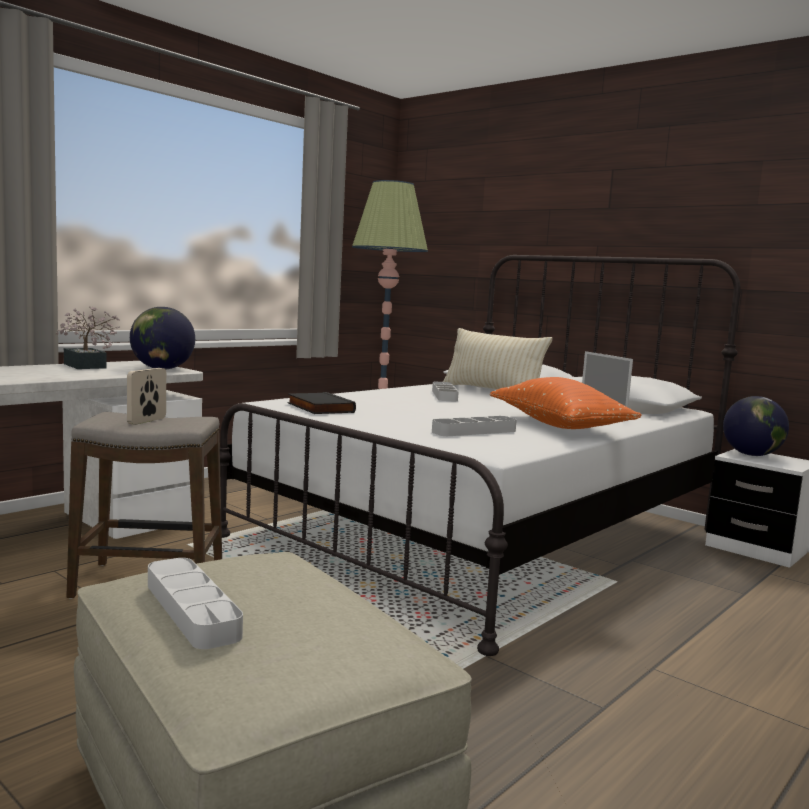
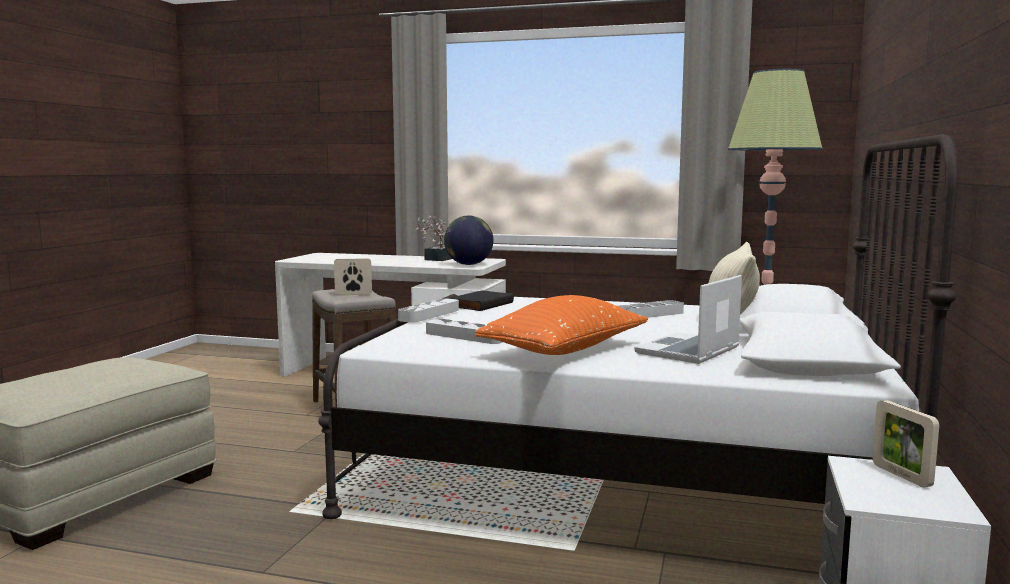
camera: 65 degrees right, 0 degrees up
grey tray [148,558,243,649] -> grey tray moved to [398,298,459,323]
globe [723,396,789,456] -> picture frame [873,400,939,488]

